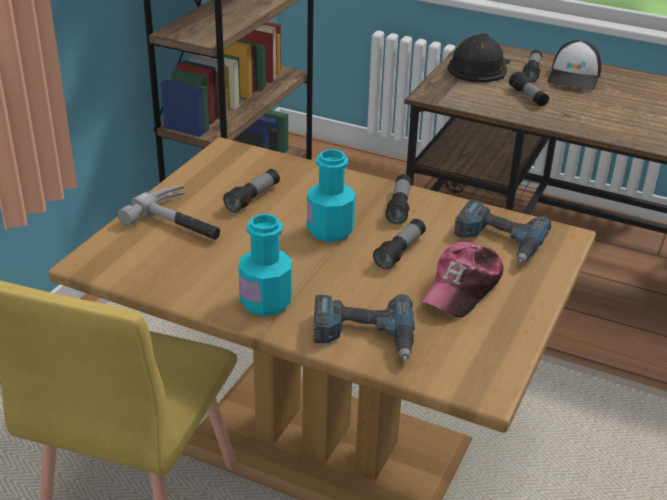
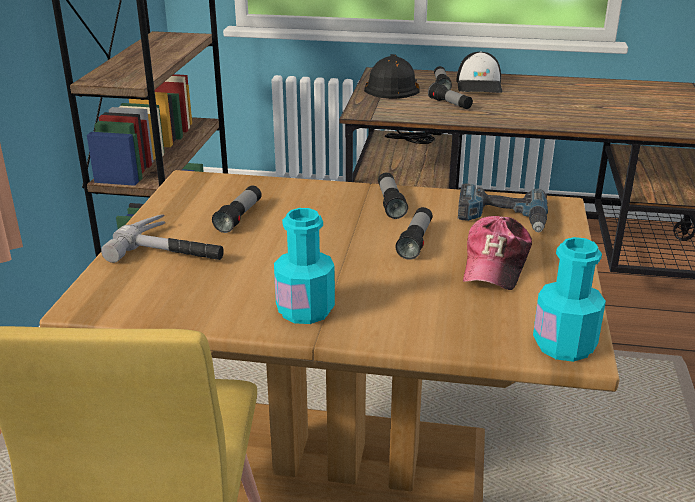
camera: 15 degrees left, 5 degrees down
turquoise bottle [307,149,355,242] -> turquoise bottle moved to [533,237,606,362]
power drill [313,294,415,361] -> none

